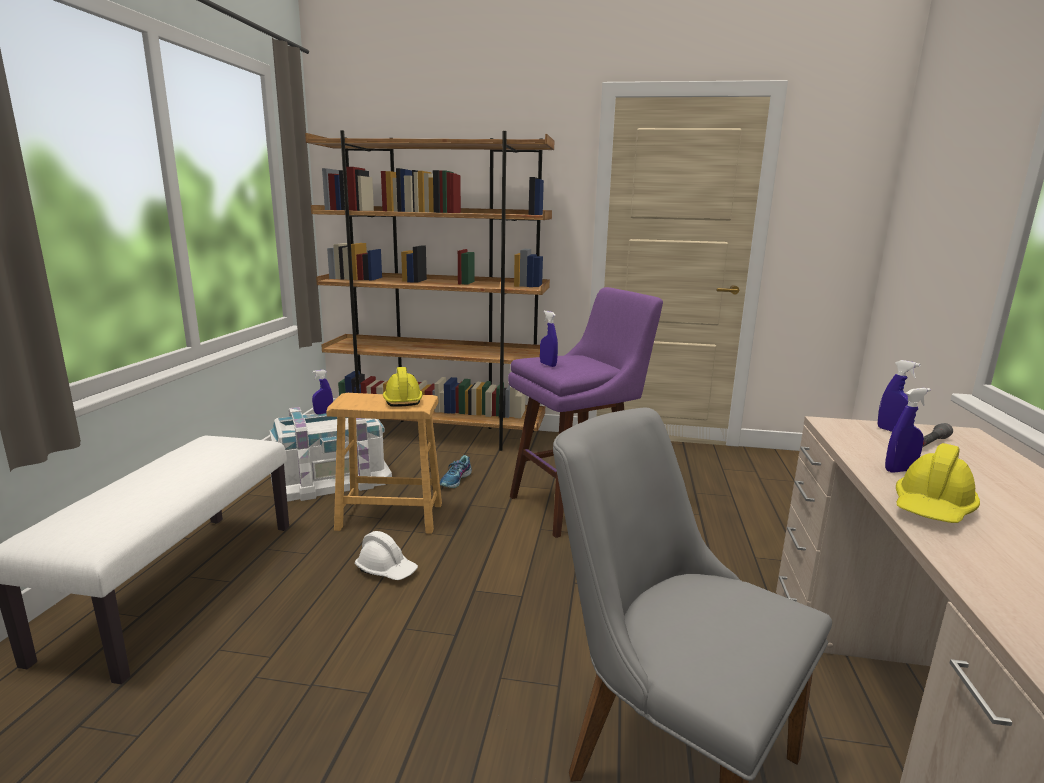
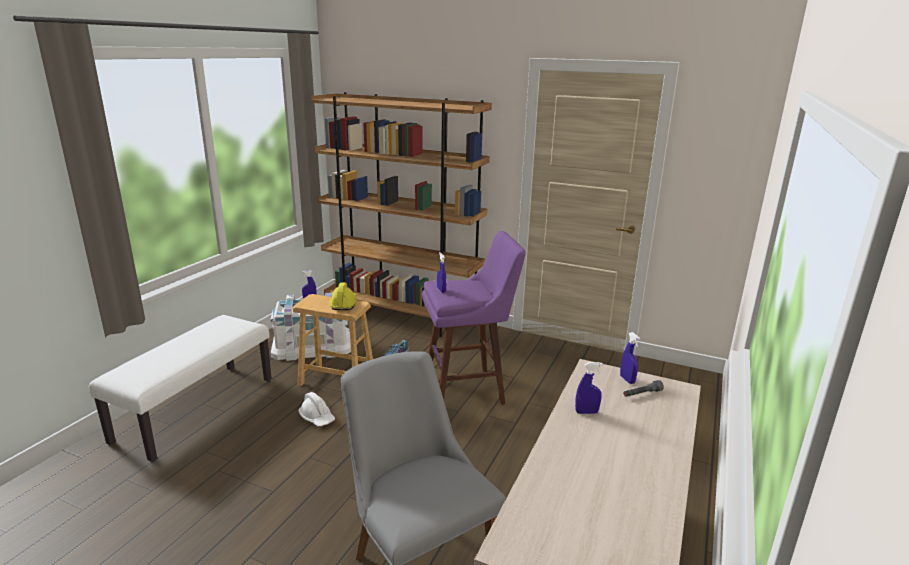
camera: 15 degrees right, 5 degrees up
yellow hard hat [896,443,980,523] -> none

